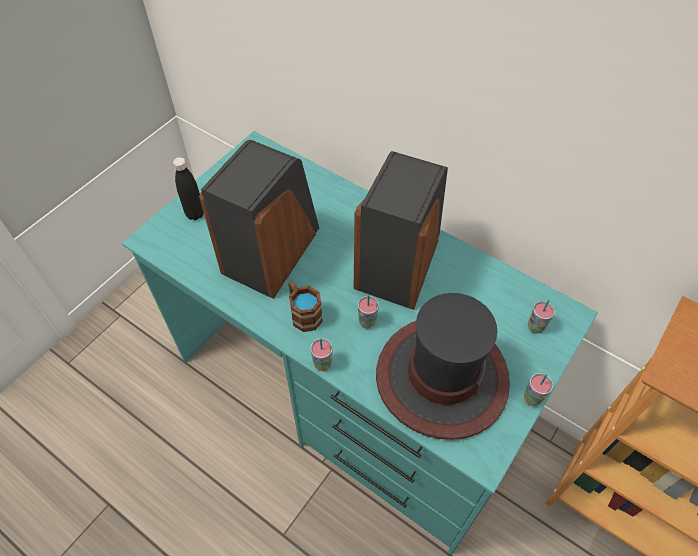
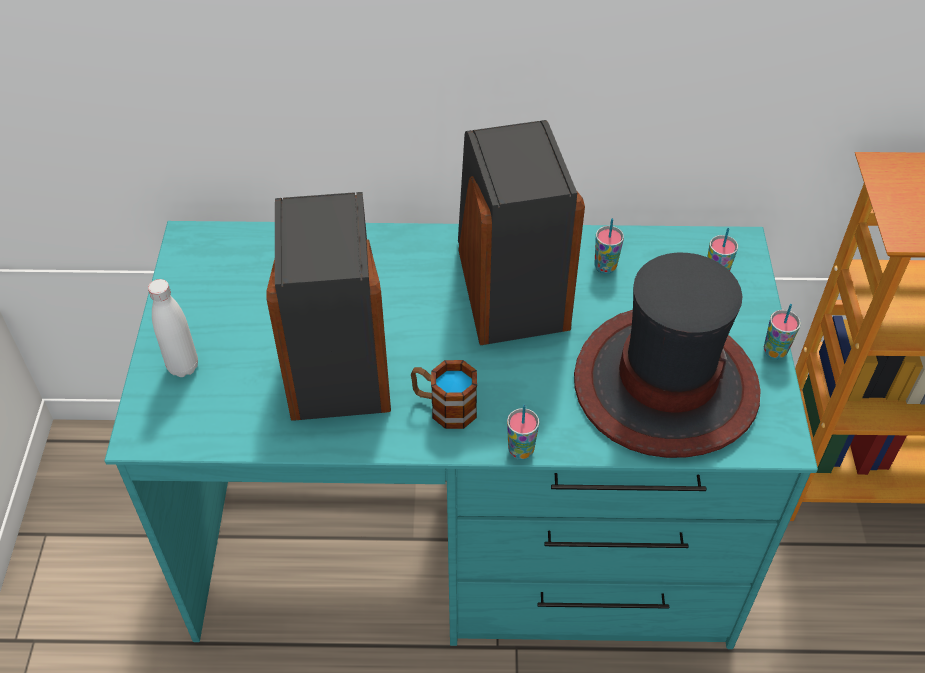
camera: 35 degrees left, 5 degrees down
black bottle [173,157,204,220] -> white bottle [148,279,198,377]
cup [358,295,379,328] -> cup moved to [594,218,624,274]

